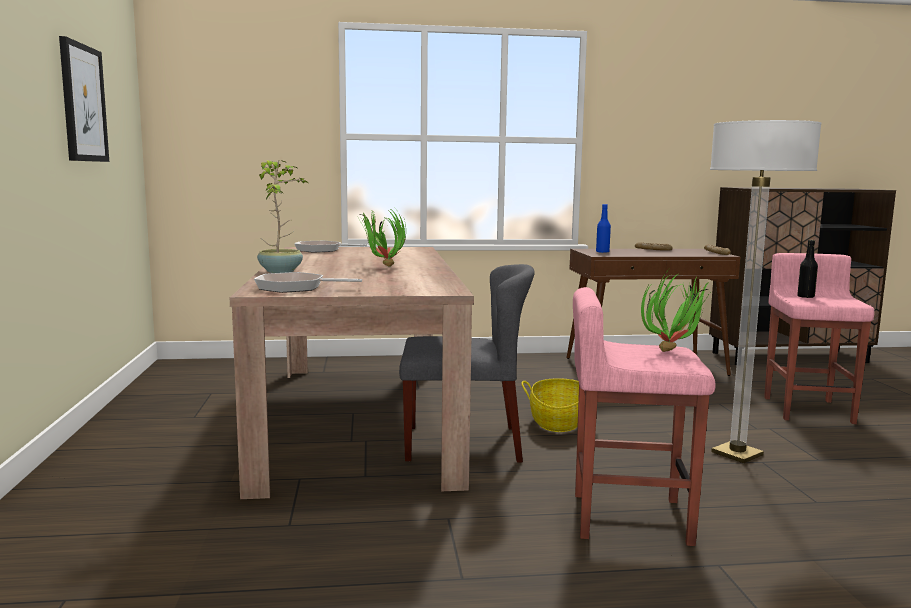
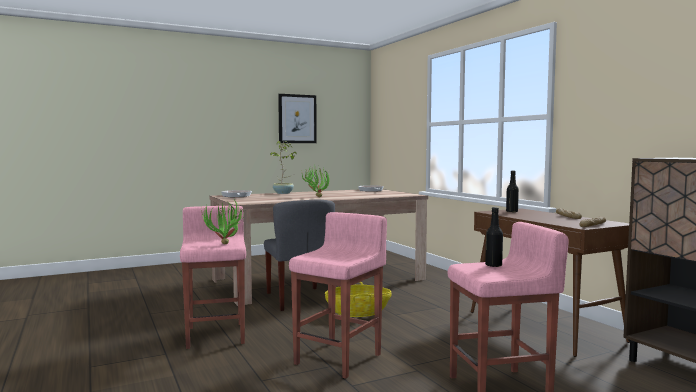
camera: 70 degrees right, 5 degrees down
blue bottle [596,204,611,253] -> black bottle [506,171,519,212]
floor lamp [710,120,822,463] -> pink stool [289,212,387,379]

